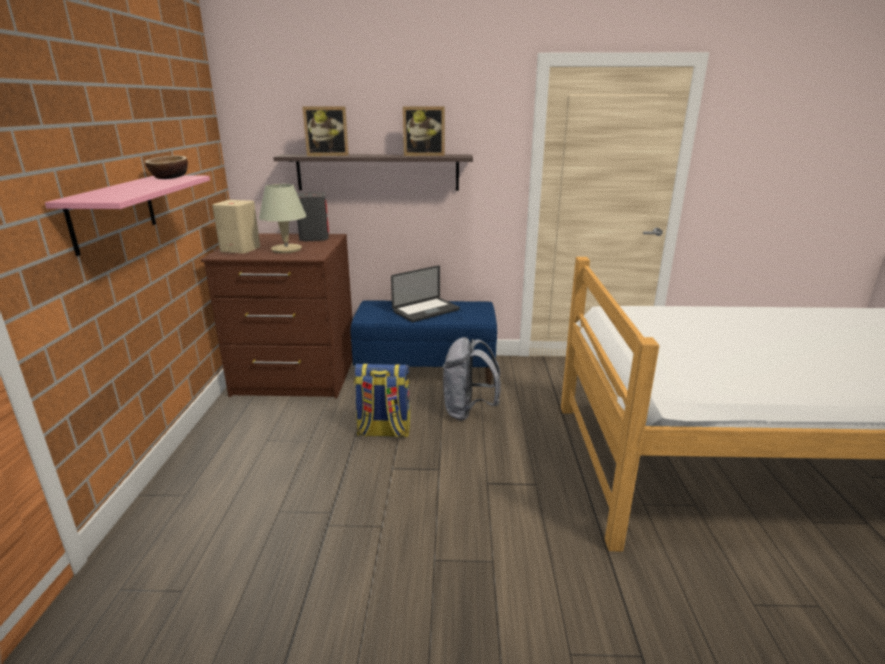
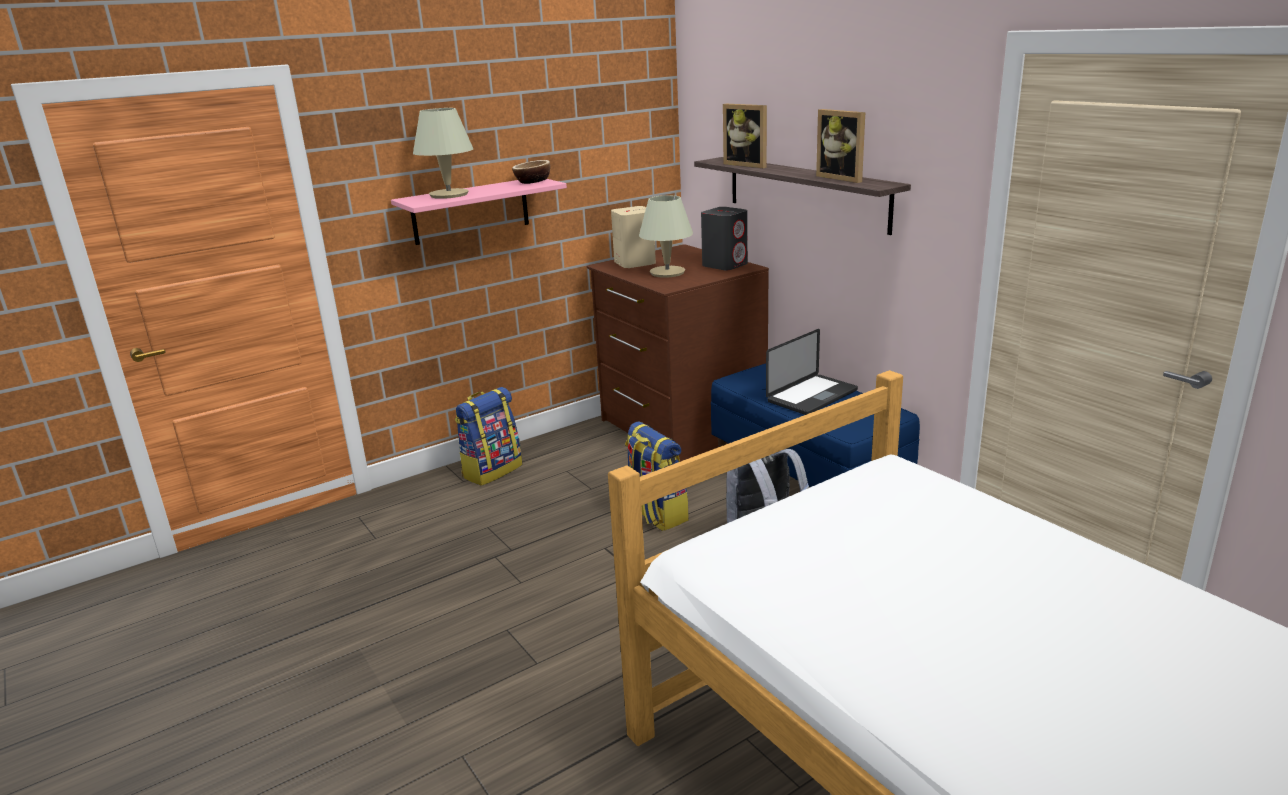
camera: 55 degrees right, 0 degrees up
laptop [391,265,460,322] -> laptop turned 60 degrees counterclockwise [766,329,858,415]
none -> beige table lamp [413,108,473,199]
none -> backpack [455,387,523,486]

